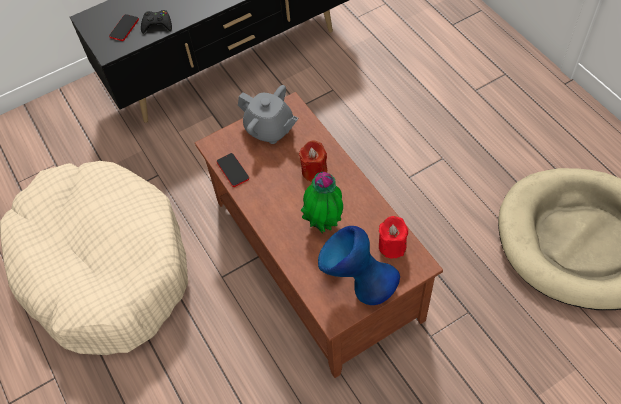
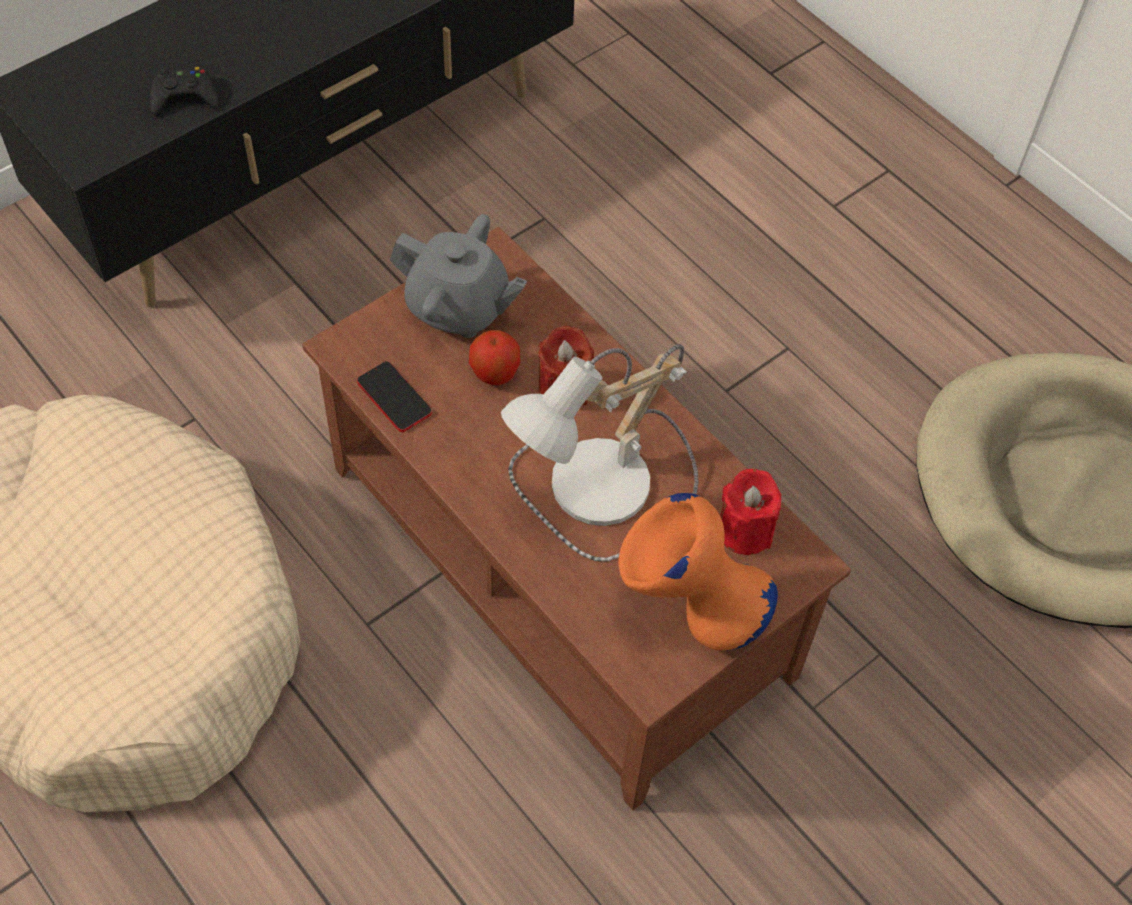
camera: 15 degrees left, 0 degrees up
phone [109,14,139,41] -> none
potted plant [301,172,343,234] -> table lamp [501,344,699,562]
blue vase [318,226,400,305] -> orange vase [618,493,778,651]
none -> apple [469,330,520,385]

